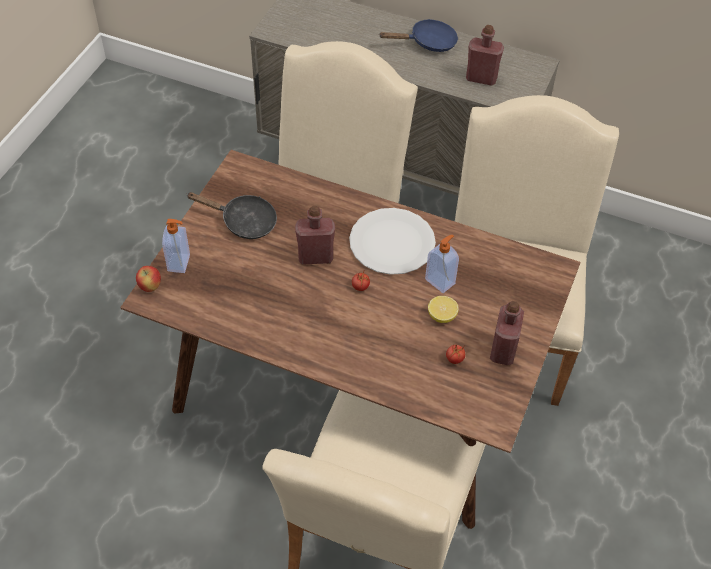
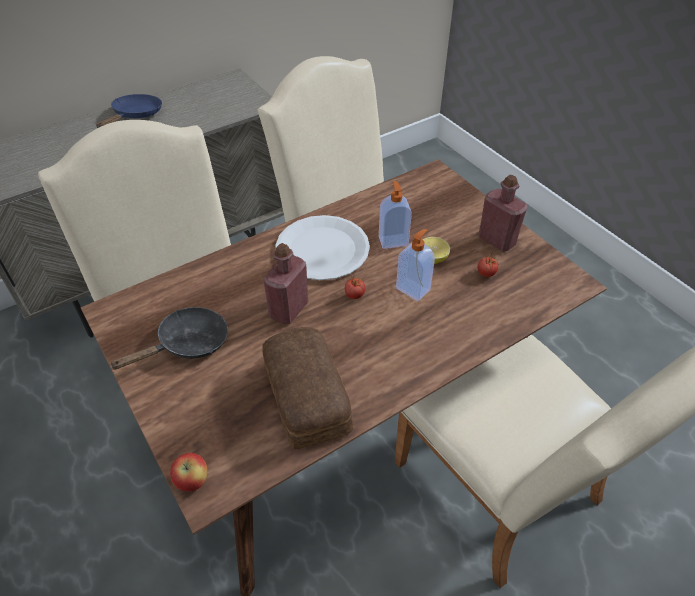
camera: 55 degrees left, 5 degrees down
soap dispenser [162,219,190,273] -> soap dispenser moved to [396,229,435,301]
red bottle [466,25,504,86] -> none
none -> bread [262,327,353,450]

